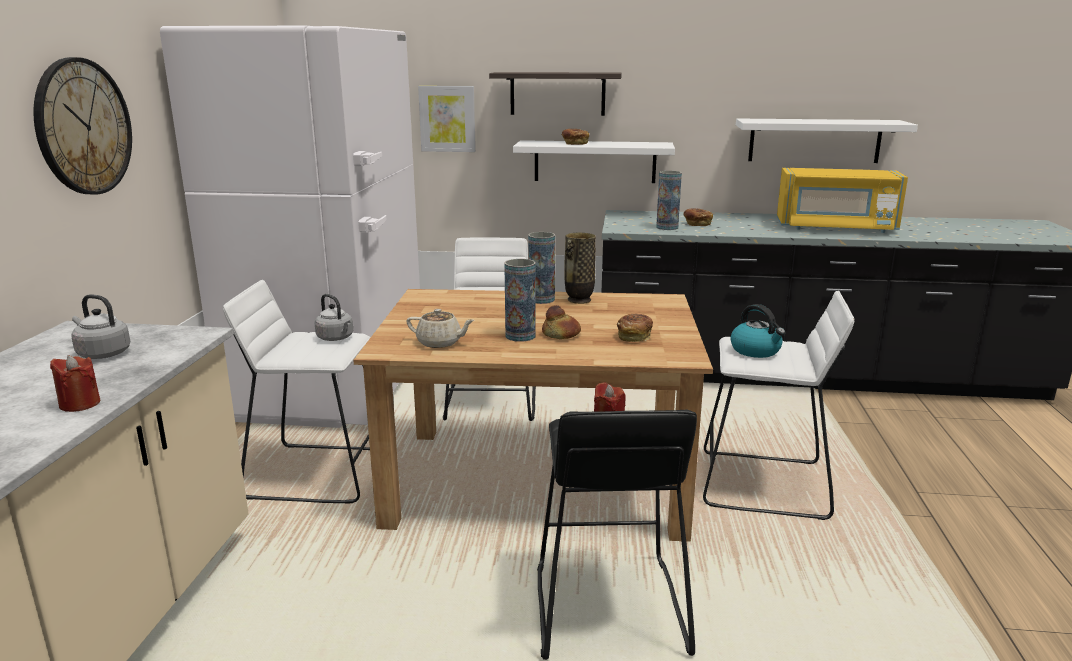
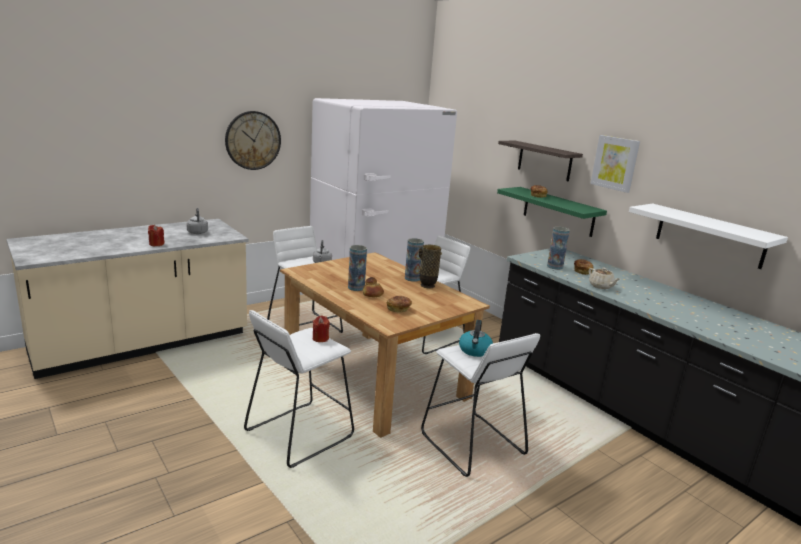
camera: 45 degrees right, 0 degrees up
beige teapot [406,309,474,348] -> beige teapot moved to [589,267,620,289]
picture [418,86,476,152] -> picture moved to [590,135,640,193]
white shelf [513,140,675,183] -> green shelf [497,187,607,237]
black stool [537,410,697,660] -> white stool [244,310,354,468]
yellow microwave [777,168,908,233] -> none

